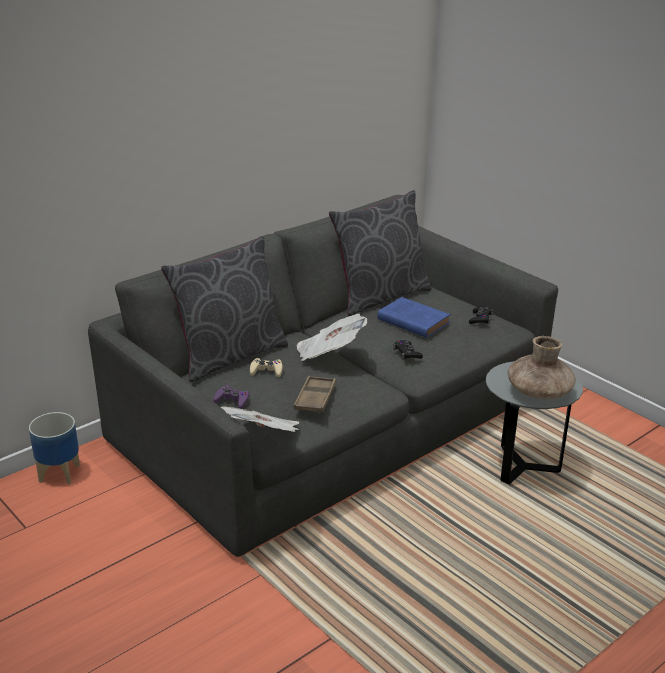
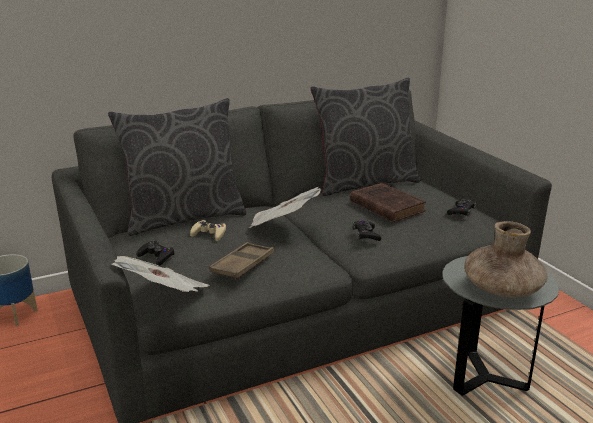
camera: 15 degrees right, 5 degrees down
purple game controller [213,385,249,409] -> black game controller [136,241,175,266]
blue book [377,297,450,338] -> brown book [350,183,426,222]

